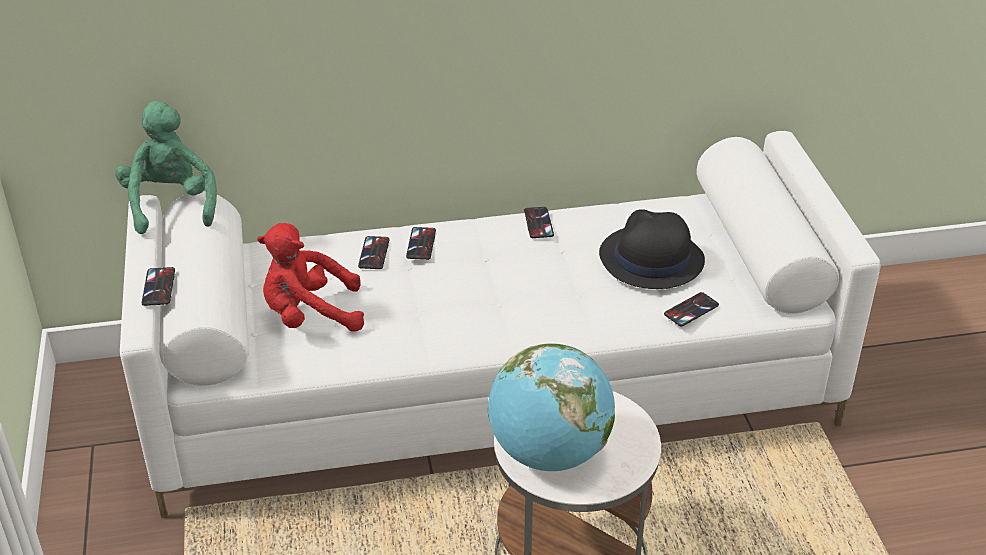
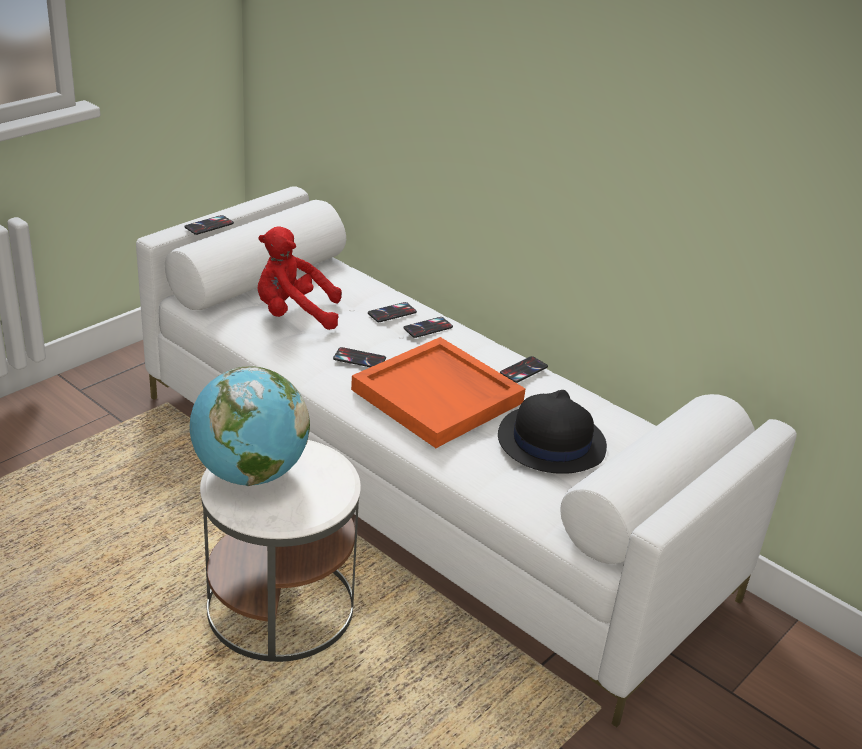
camera: 50 degrees right, 5 degrees down
green plush toy [115,101,217,234] -> none
red plush toy [257,223,364,332] -> red plush toy turned 45 degrees counterclockwise [258,226,342,330]
phone [664,292,719,326] -> phone moved to [333,347,386,367]
none -> orange tray [351,337,525,448]

